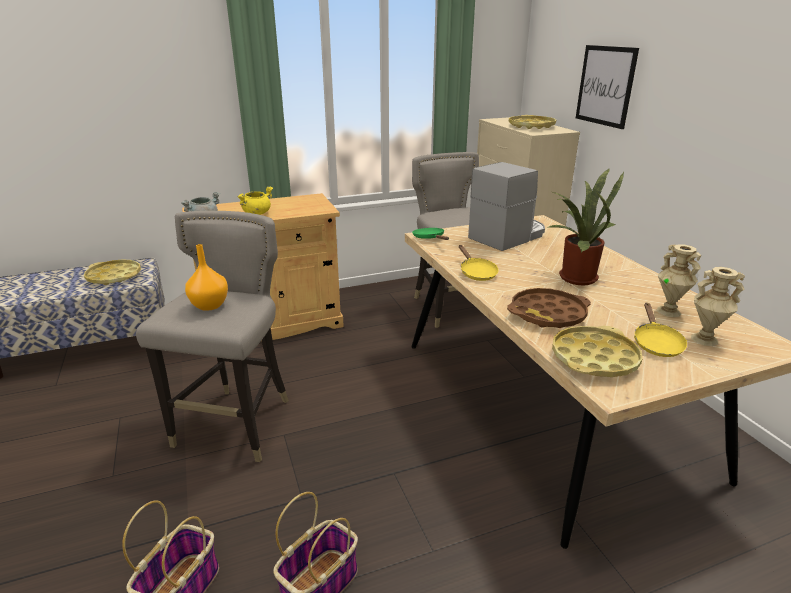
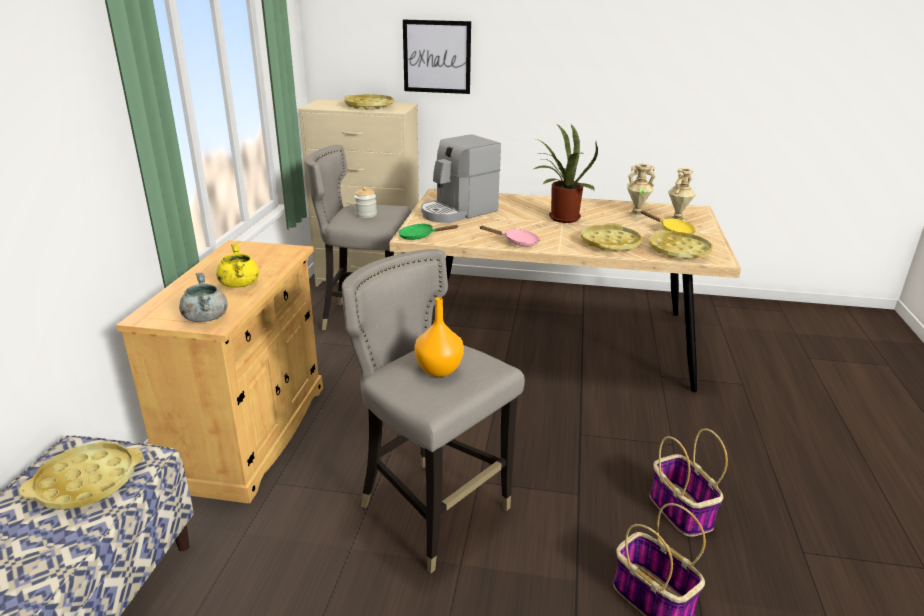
camera: 60 degrees left, 0 degrees up
yellow frying pan [459,245,498,281] -> pink frying pan [480,226,540,247]
coffee machine [468,162,545,251] -> coffee machine turned 120 degrees counterclockwise [421,134,501,223]
brown tray [507,288,591,328] -> yellow tray [581,223,642,252]
none -> jar [354,187,377,218]

